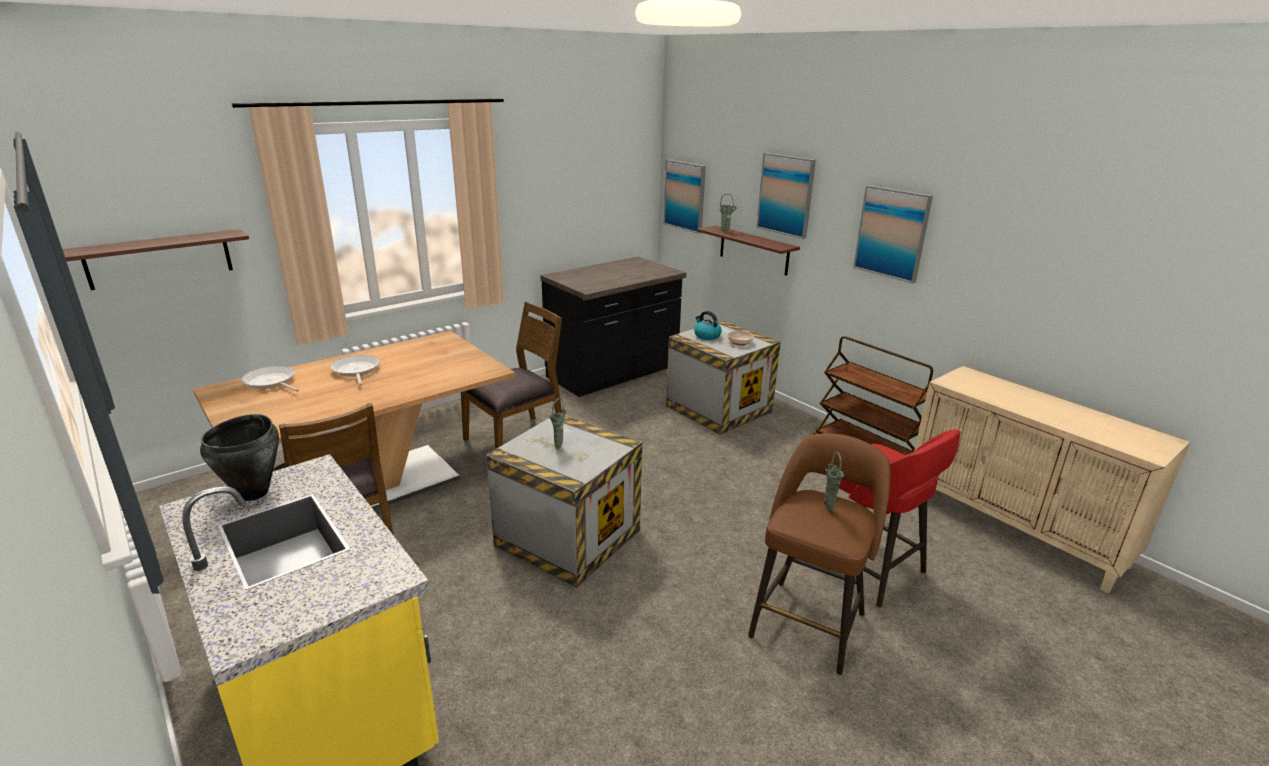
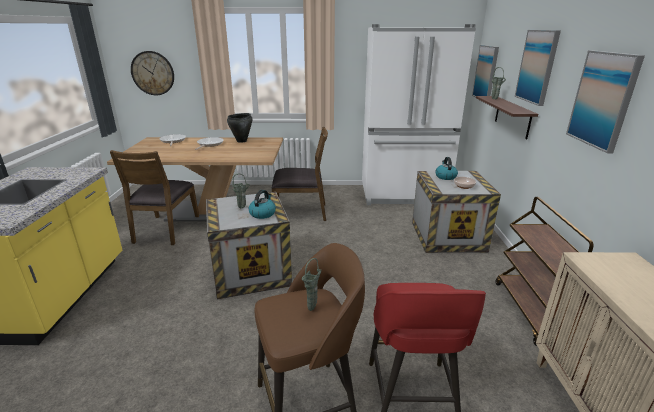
camera: 40 degrees right, 0 degrees up
shelf [63,229,249,290] -> wall clock [131,51,174,95]
black cooking pot [200,414,279,501] -> black cooking pot moved to [227,113,252,143]
black counter [540,257,686,397] -> white fridge [362,24,476,205]
none -> kettle [249,190,276,219]

